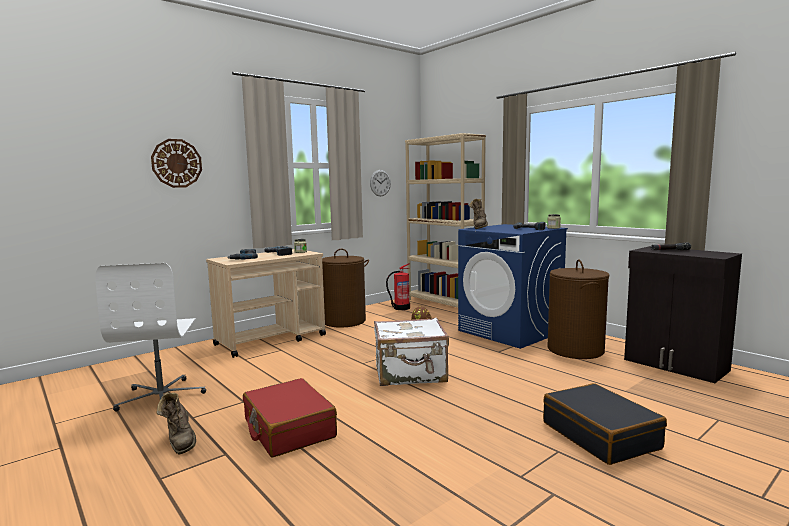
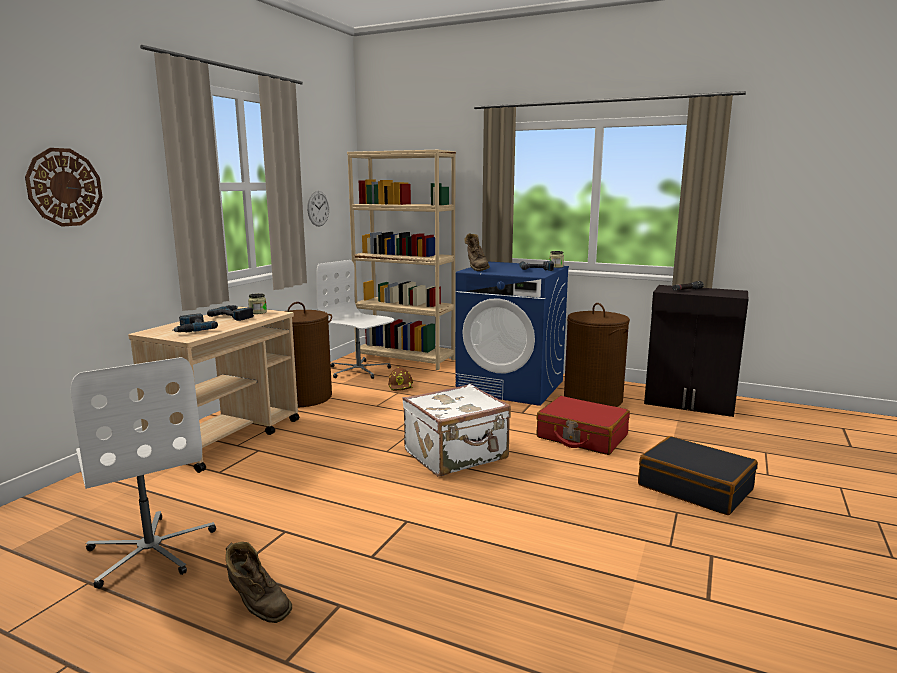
camera: 25 degrees left, 5 degrees up
red suitcase [243,378,337,458] -> red suitcase moved to [536,396,630,455]
fire extinguisher [386,263,410,310] -> white office chair [316,260,394,379]

